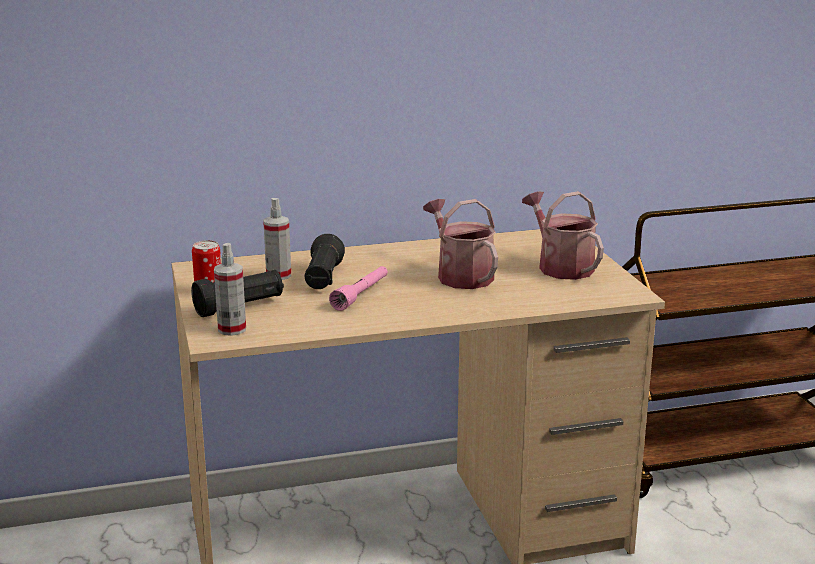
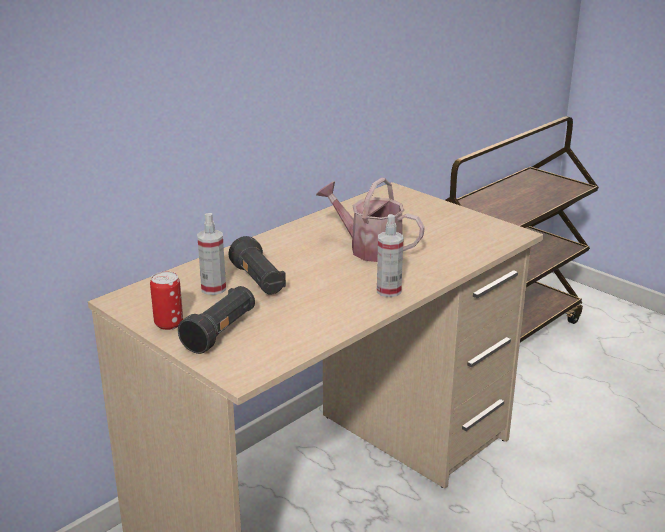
camera: 30 degrees left, 5 degrees up
spray bottle [214,243,246,336] -> spray bottle moved to [377,214,403,297]
pink flashlight [329,266,388,311] -> none
watering can [522,191,604,280] -> none

